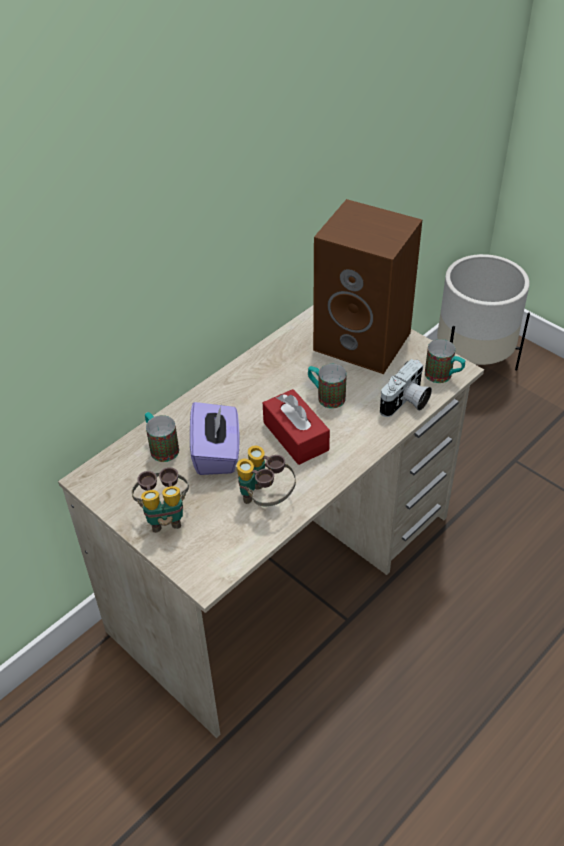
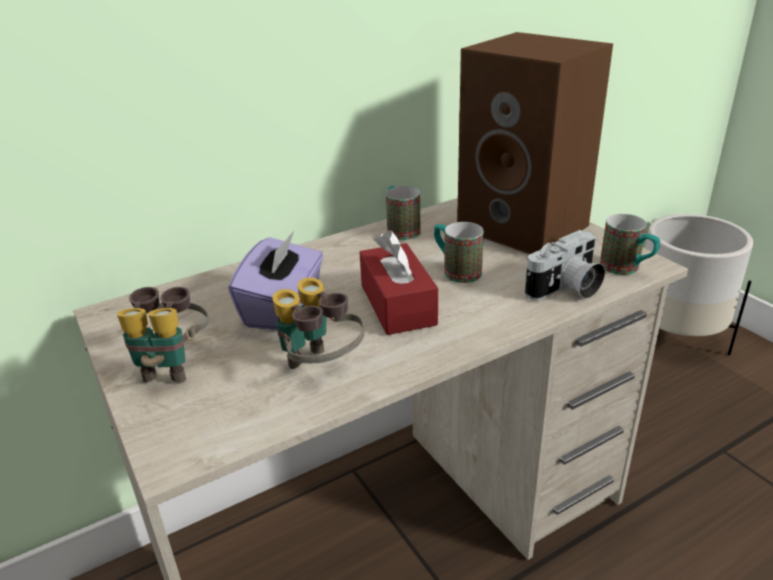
camera: 15 degrees right, 15 degrees down
mug [145,412,179,462] -> mug moved to [386,186,421,240]

